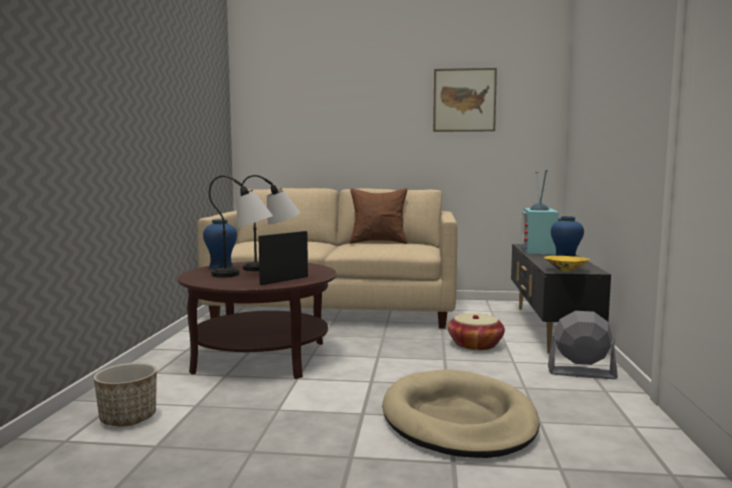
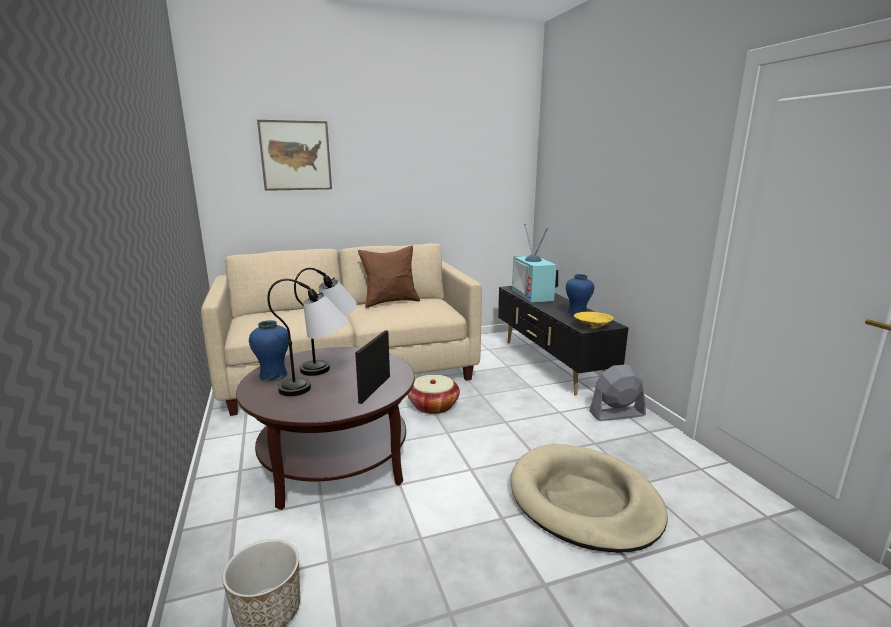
camera: 25 degrees left, 10 degrees up
picture [433,68,497,132] -> picture moved to [257,120,332,191]
basket [448,313,505,351] -> basket moved to [408,375,460,414]

